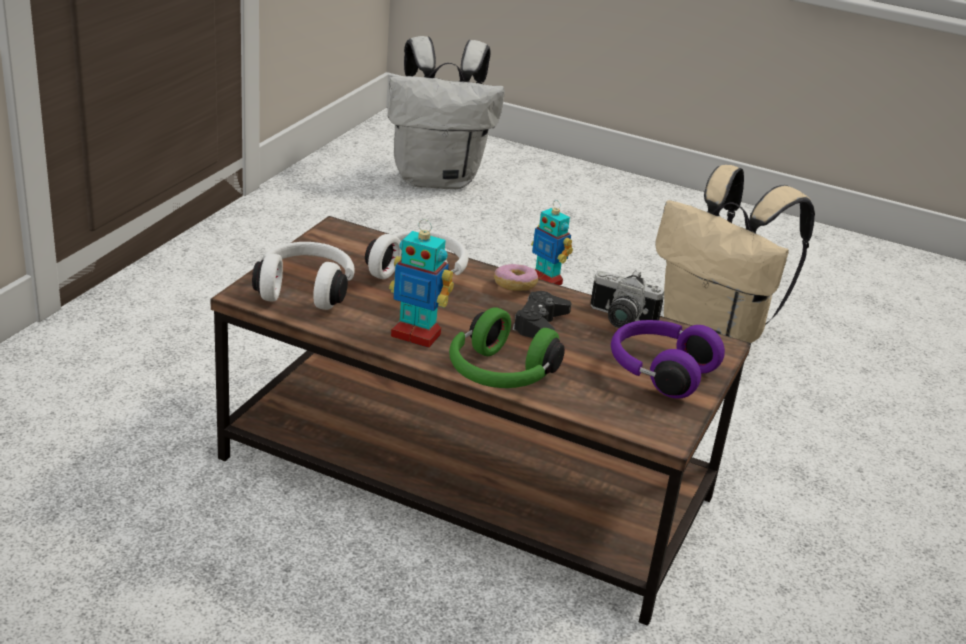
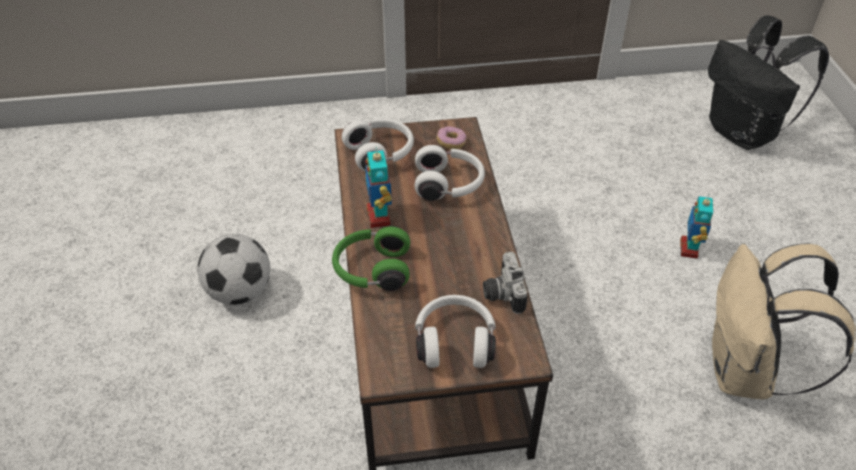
camera: 60 degrees right, 15 degrees up
white backpack [388,36,505,189] -> black backpack [708,15,829,150]
donut [494,264,538,291] -> donut moved to [436,127,467,149]
black game controller [512,291,572,338] -> none
purple headphones [611,320,725,399] -> white headphones [415,295,496,368]
none -> football [197,234,270,305]

